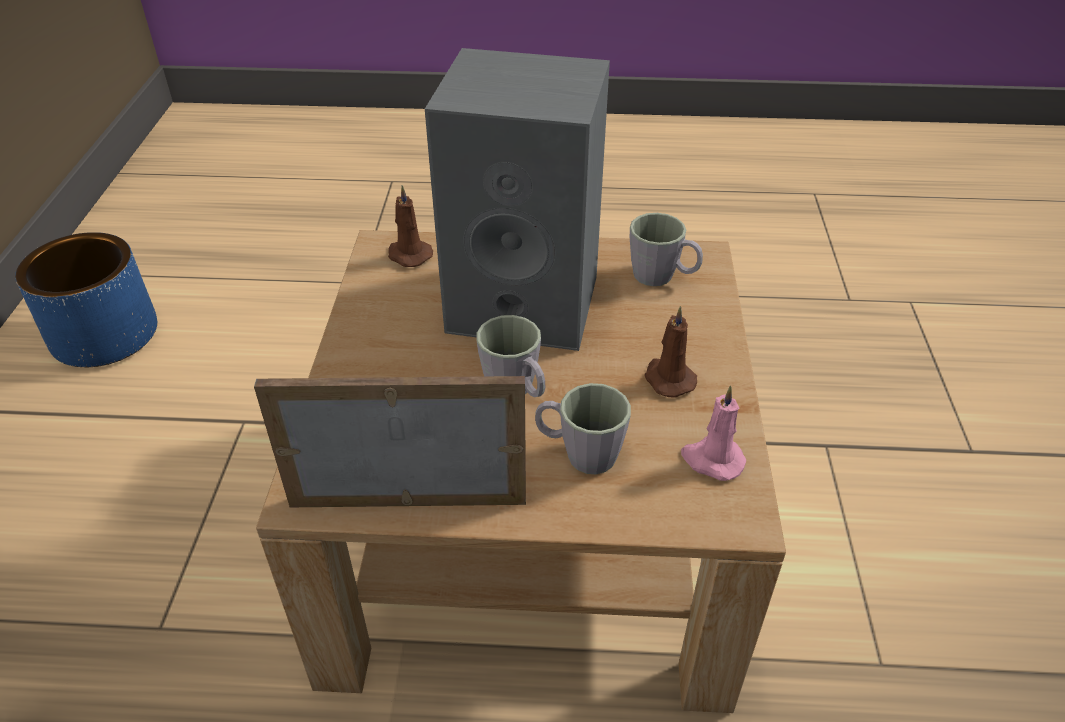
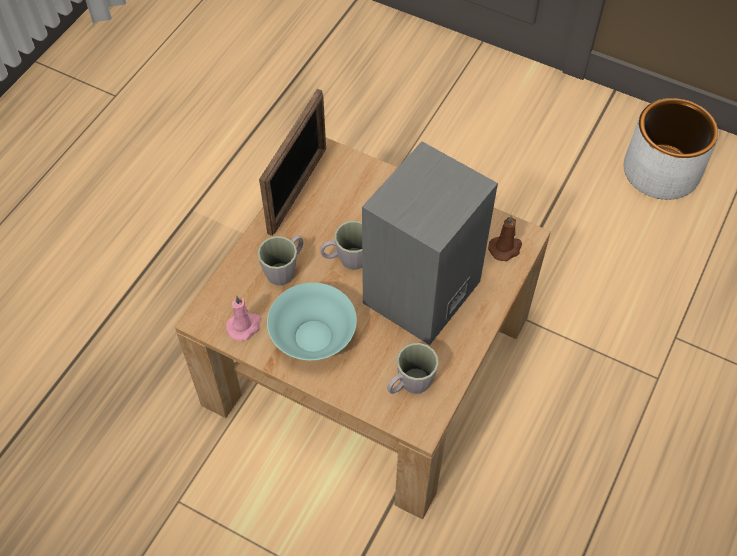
camera: 115 degrees right, 15 degrees up
blue planter [15,232,157,367] -> white planter [624,98,719,200]
brown candle [644,306,697,398] -> turquoise bowl [267,283,357,360]

